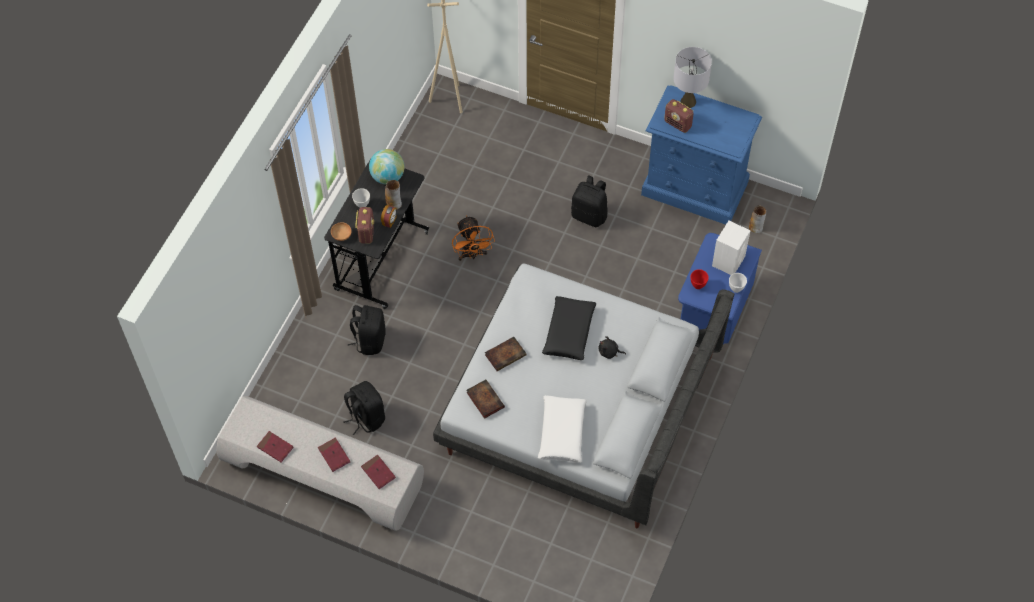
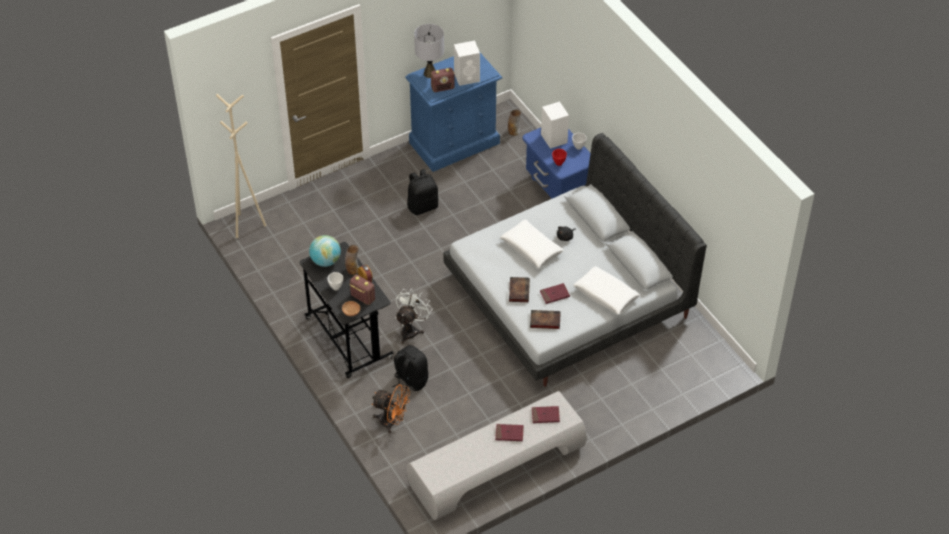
camera: 55 degrees left, 10 degrees down
red book [257,431,294,462] -> red book moved to [540,283,570,304]
black backpack [343,381,385,435] -> none
orange fan [452,215,495,261] -> orange fan moved to [372,384,411,433]
black pillow [542,296,596,360] -> white pillow [500,220,564,269]
none -> white fan [395,288,433,344]
none -> white speaker [454,41,480,86]

